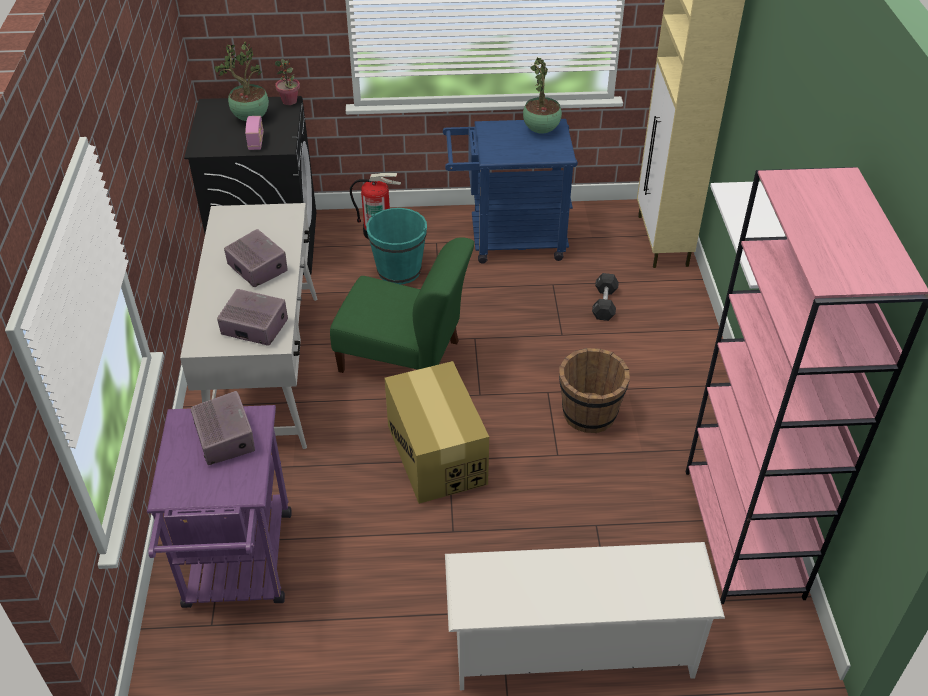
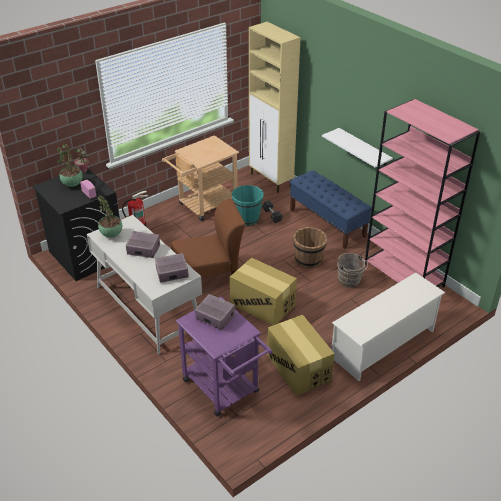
camera: 35 degrees left, 5 degrees down
green chair [330,237,474,373] -> brown chair [171,199,245,278]
turquoise bucket [366,208,427,284] -> turquoise bucket moved to [232,185,264,225]
blue cart [443,119,578,264] -> beige cart [162,135,239,221]
potted plant [523,57,562,134] -> potted plant moved to [98,195,122,238]
none -> cardboard box [267,315,335,396]
none -> blue bench [290,170,372,249]
none -> brown bucket [337,253,368,288]

